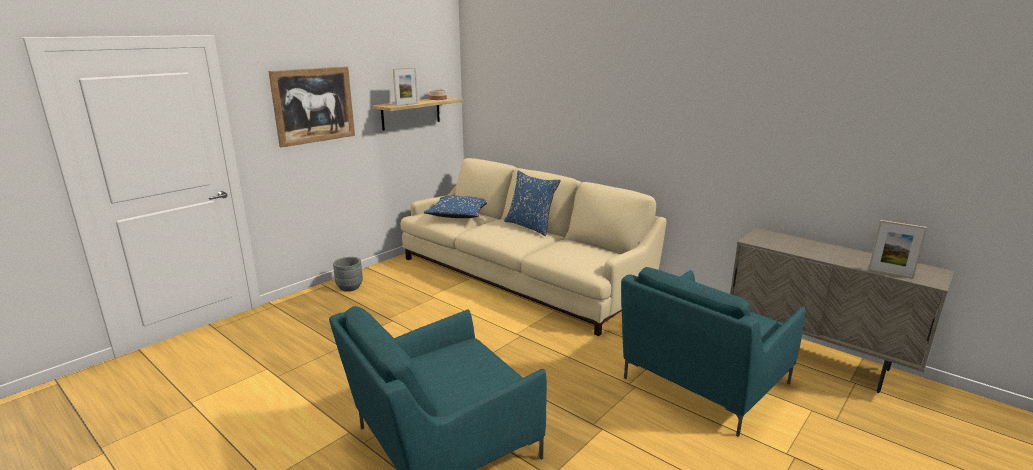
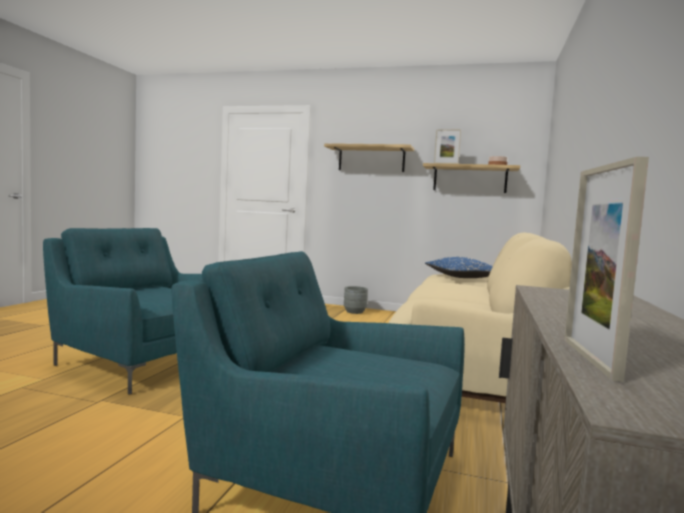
camera: 65 degrees right, 15 degrees down
picture [268,66,355,148] -> shelf [324,143,414,172]
blue pillow [504,170,560,236] -> none

